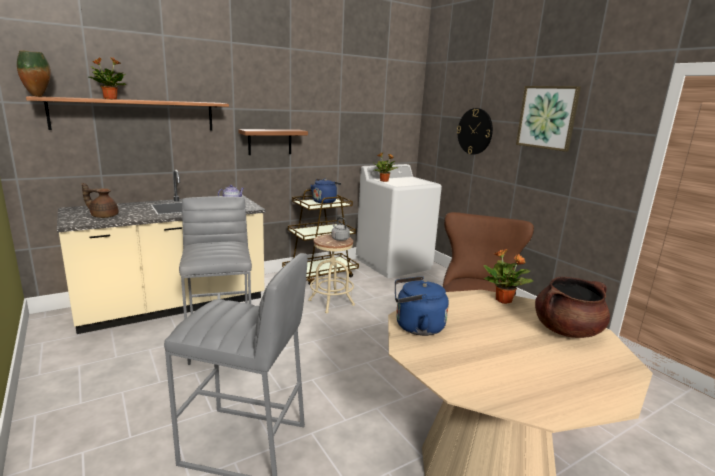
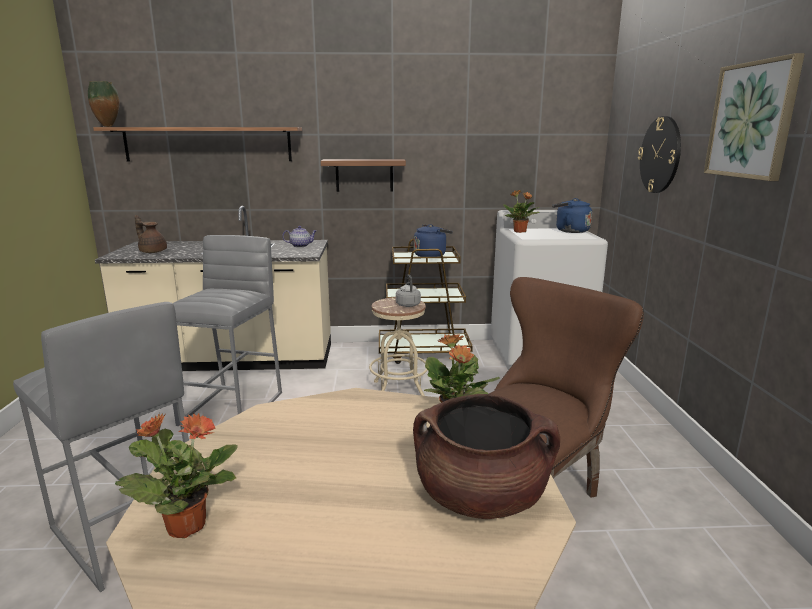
camera: 30 degrees right, 0 degrees up
potted plant [89,57,126,99] -> potted plant moved to [115,413,238,538]
blue kettle [395,276,449,336] -> blue kettle moved to [552,198,592,233]

